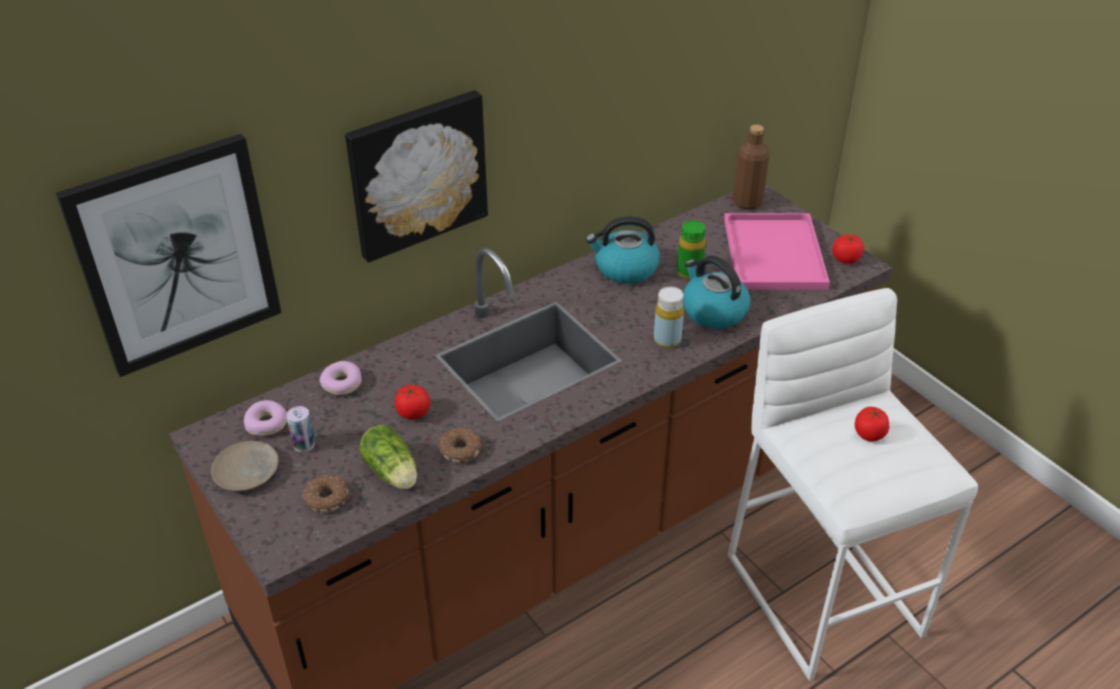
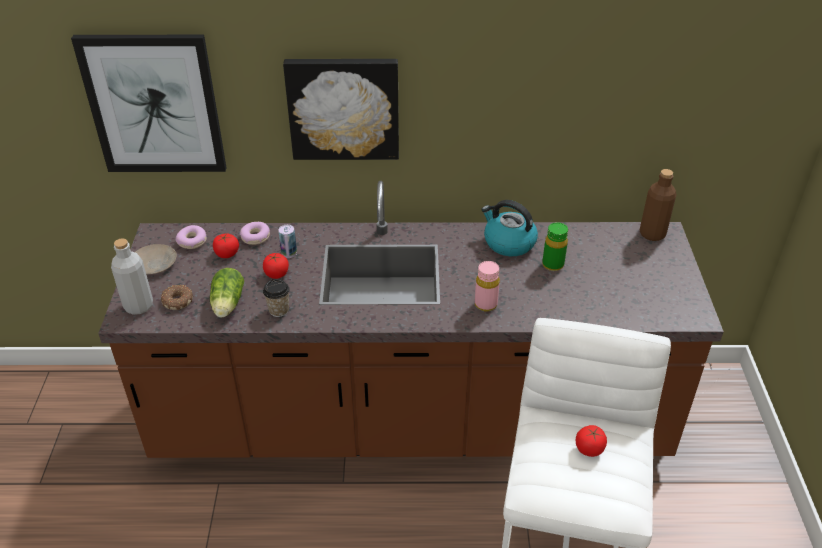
camera: 35 degrees right, 0 degrees up
can [286,406,315,453] -> can moved to [278,225,297,258]
donut [439,428,481,463] -> cup [263,279,290,317]
yellow bottle [654,287,684,348] -> pink bottle [475,261,500,312]
kettle [683,256,750,329] -> none
pink tray [724,213,830,290] -> none
tomato [833,234,864,264] -> tomato moved to [213,233,239,258]
none -> grey bottle [111,238,153,315]

